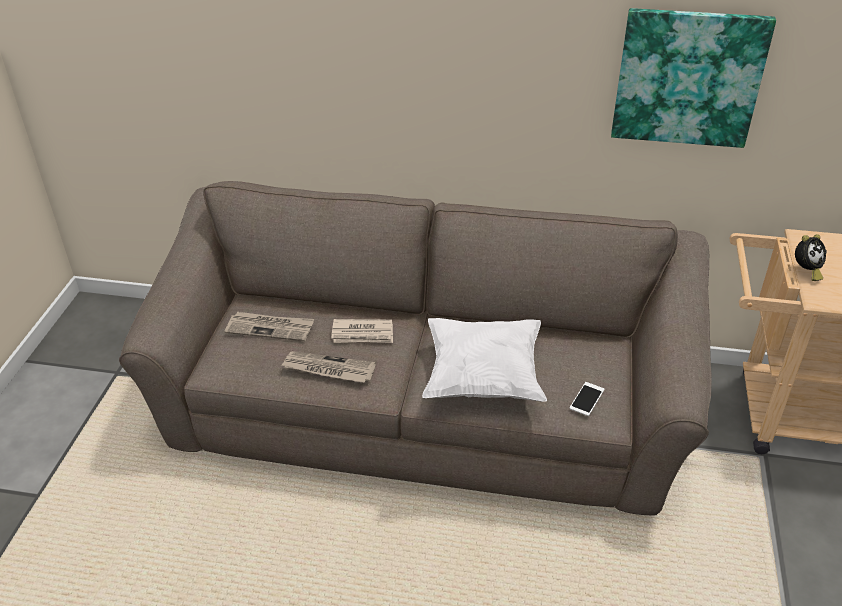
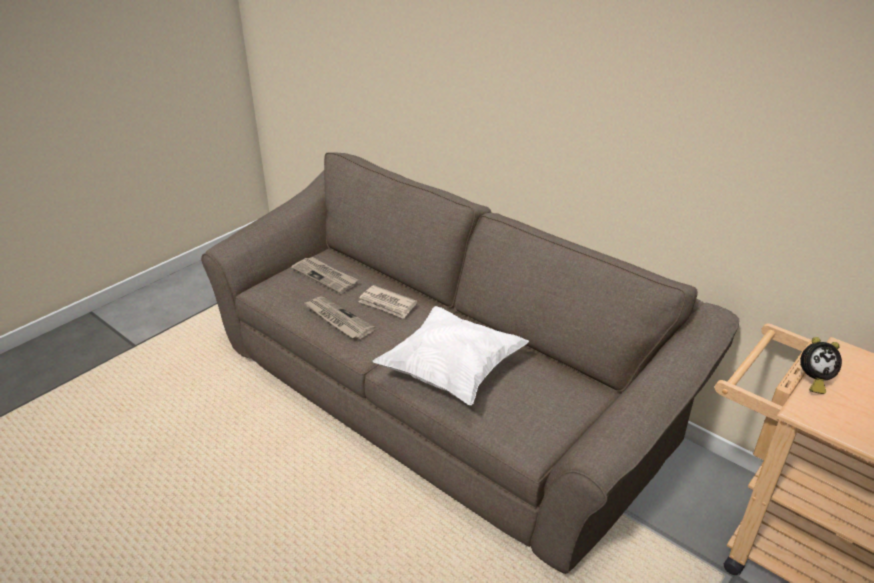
camera: 30 degrees right, 5 degrees down
phone [569,382,605,416] -> none
picture [611,8,776,148] -> none

